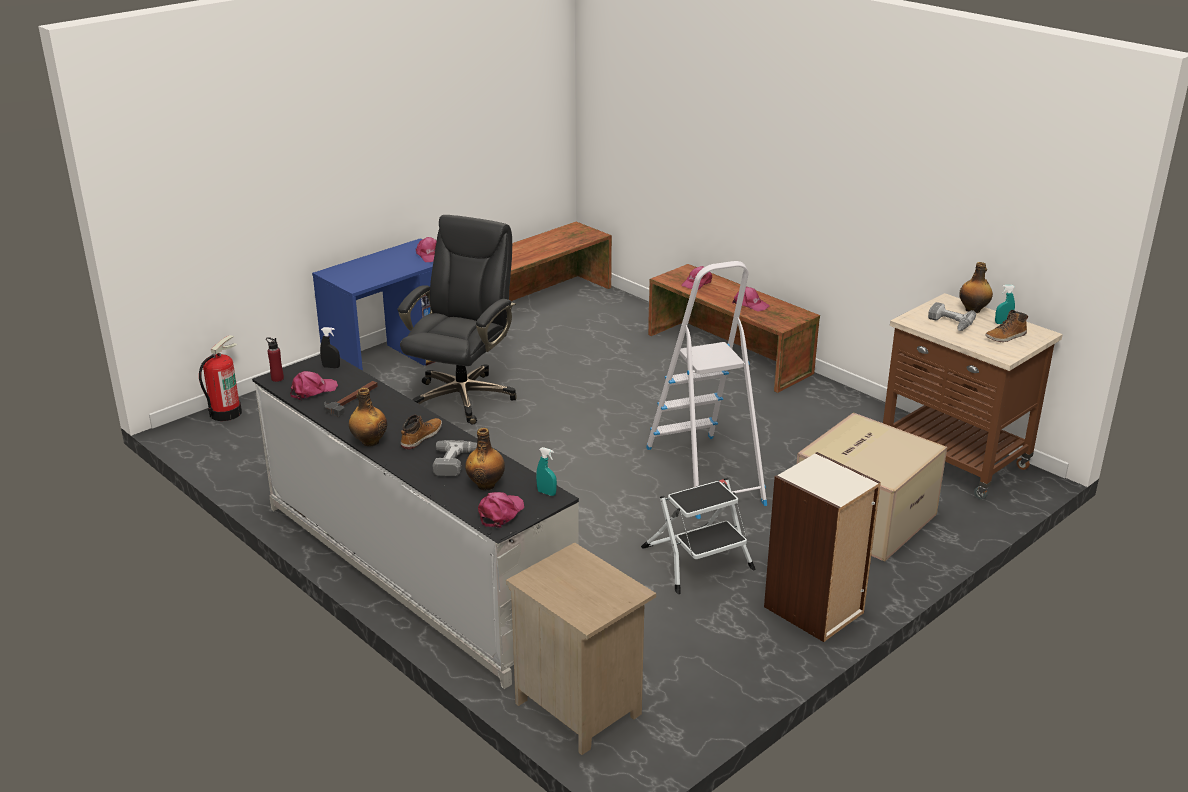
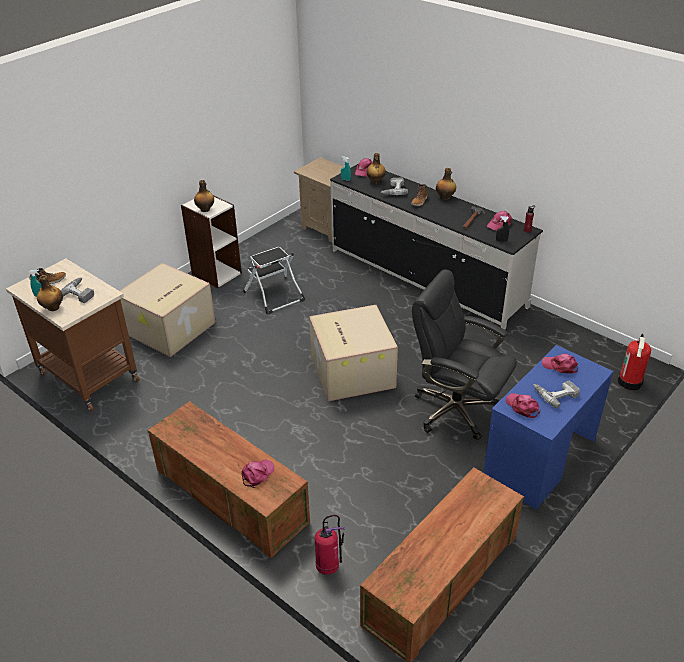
camera: 175 degrees right, 10 degrees up
black office chair [398,215,517,425] -> black office chair turned 105 degrees clockwise [412,269,517,440]
white step ladder [646,261,767,519] -> none
pink cap [732,287,770,312] -> pink cap moved to [542,354,578,374]
none -> bottle [194,180,214,212]
none -> cardboard box [309,305,398,401]
none -> fire extinguisher [315,515,345,575]
none -> power drill [533,381,580,408]

